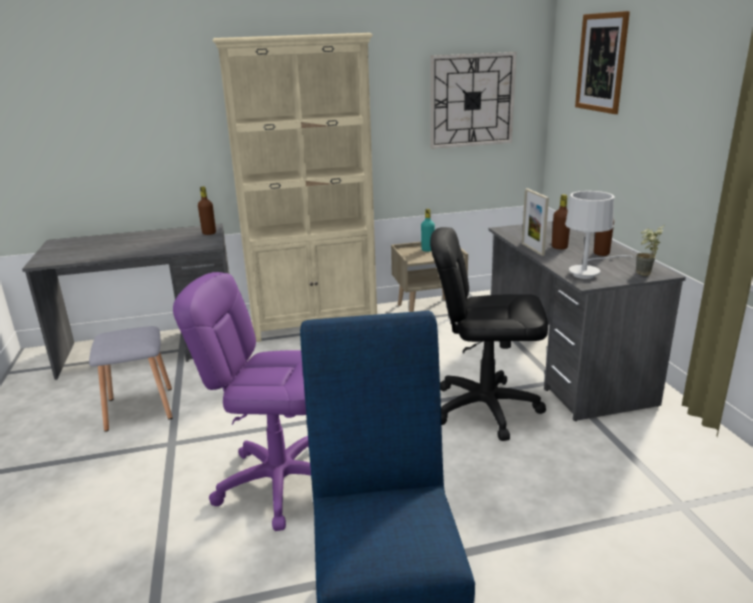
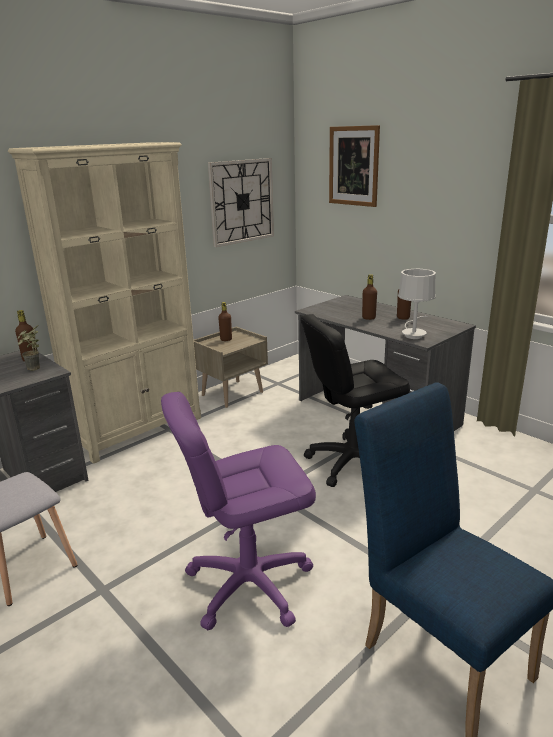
camera: 30 degrees left, 0 degrees up
turquoise bottle [421,209,435,252] -> brown bottle [218,302,232,341]
picture frame [522,188,549,256] -> none
potted plant [636,225,664,276] -> potted plant moved to [18,325,40,371]

